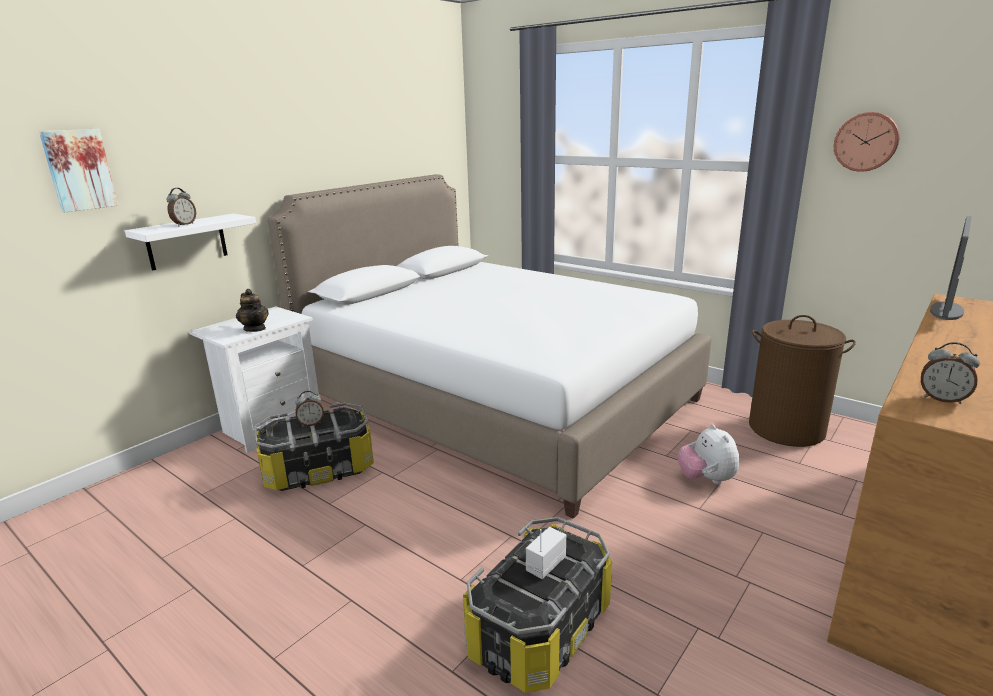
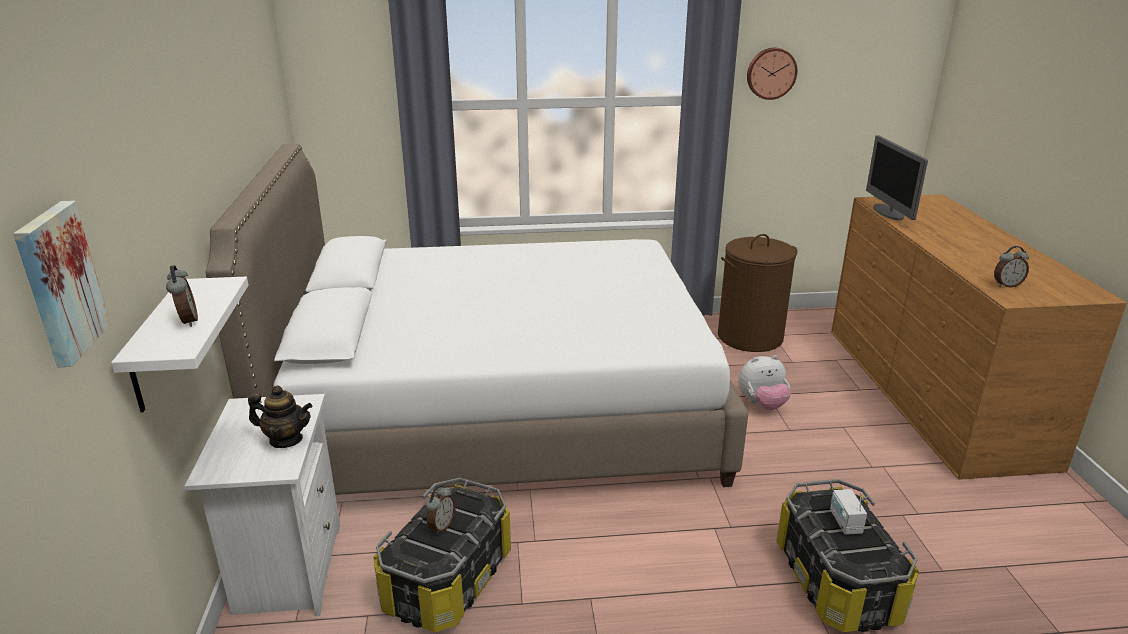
camera: 45 degrees left, 5 degrees up
plush toy [678,424,739,484] -> plush toy turned 45 degrees counterclockwise [738,355,791,410]

